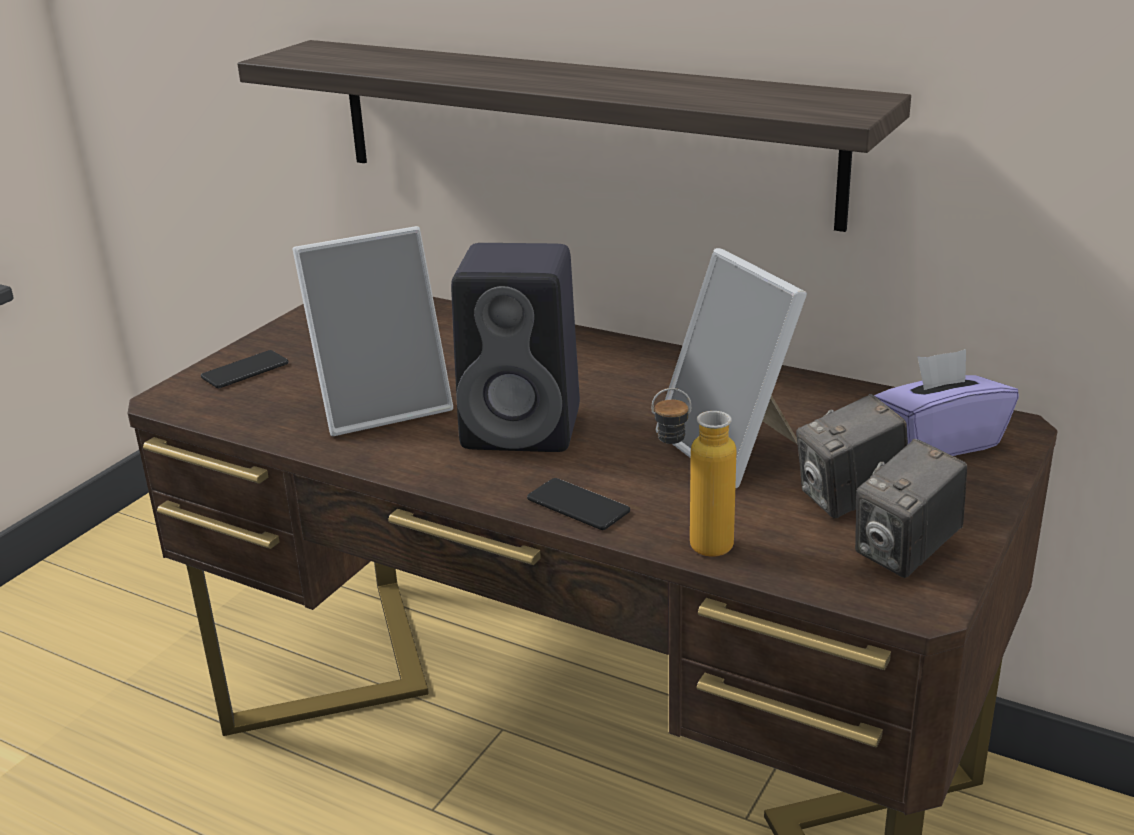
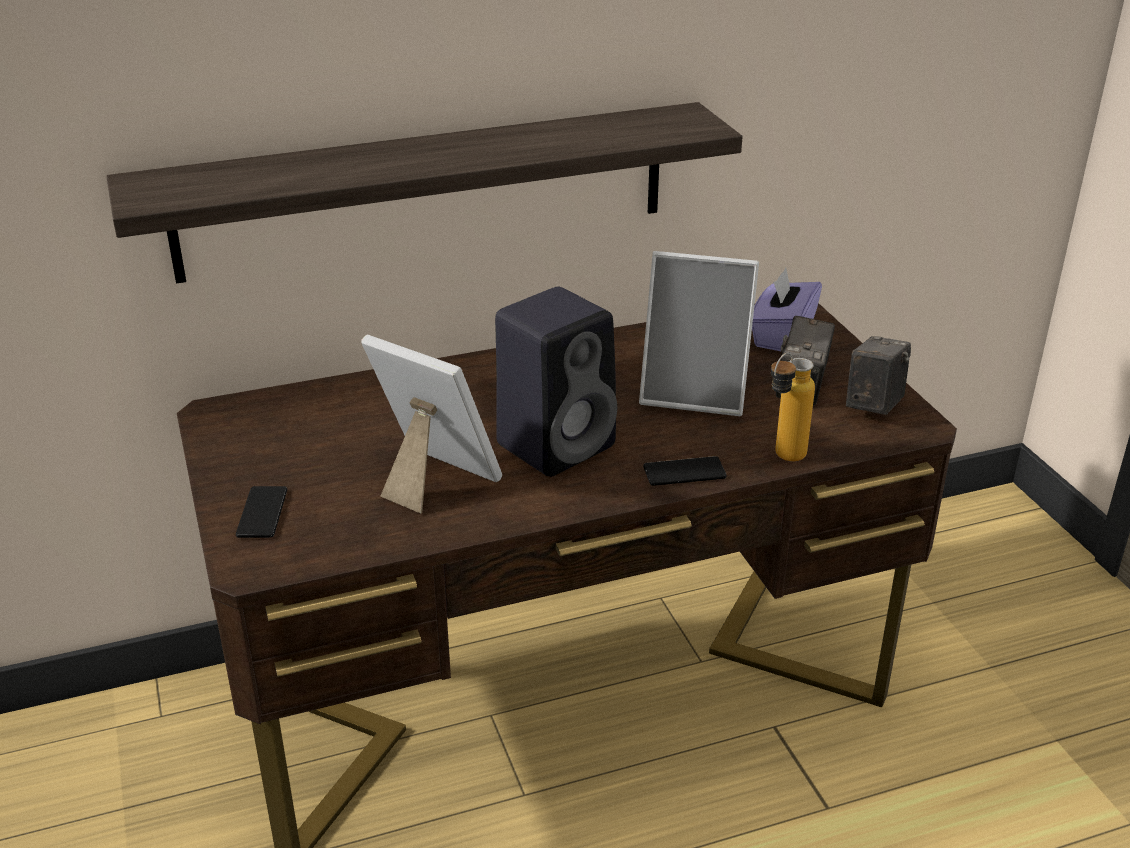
camera: 50 degrees left, 5 degrees up
picture frame [293,226,453,436] -> picture frame turned 75 degrees counterclockwise [361,335,502,514]
camera [855,439,967,578] -> camera turned 150 degrees counterclockwise [846,336,911,415]

